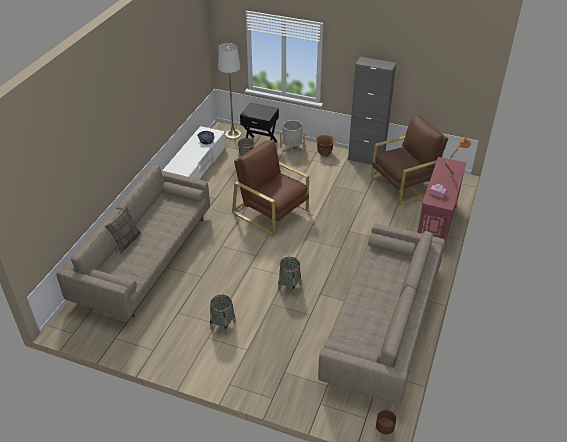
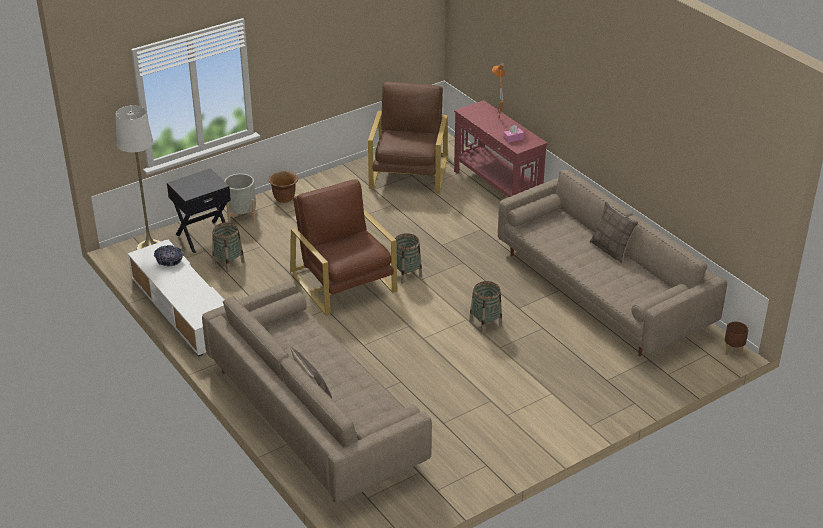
camera: 55 degrees left, 5 degrees down
basket [210,295,236,335] -> basket moved to [395,233,422,283]
brown armchair [232,140,309,236] -> brown armchair turned 75 degrees clockwise [290,179,397,315]
grey cabinet [348,57,396,165] -> none
none -> pillow [590,201,638,263]

